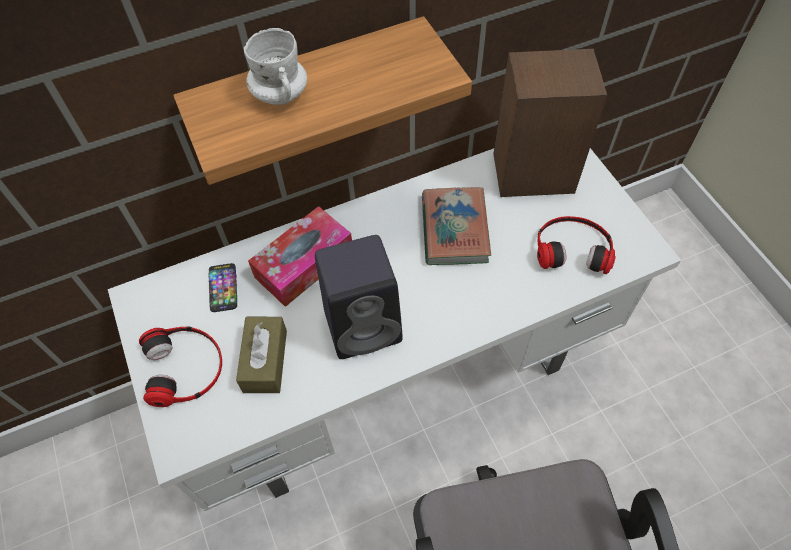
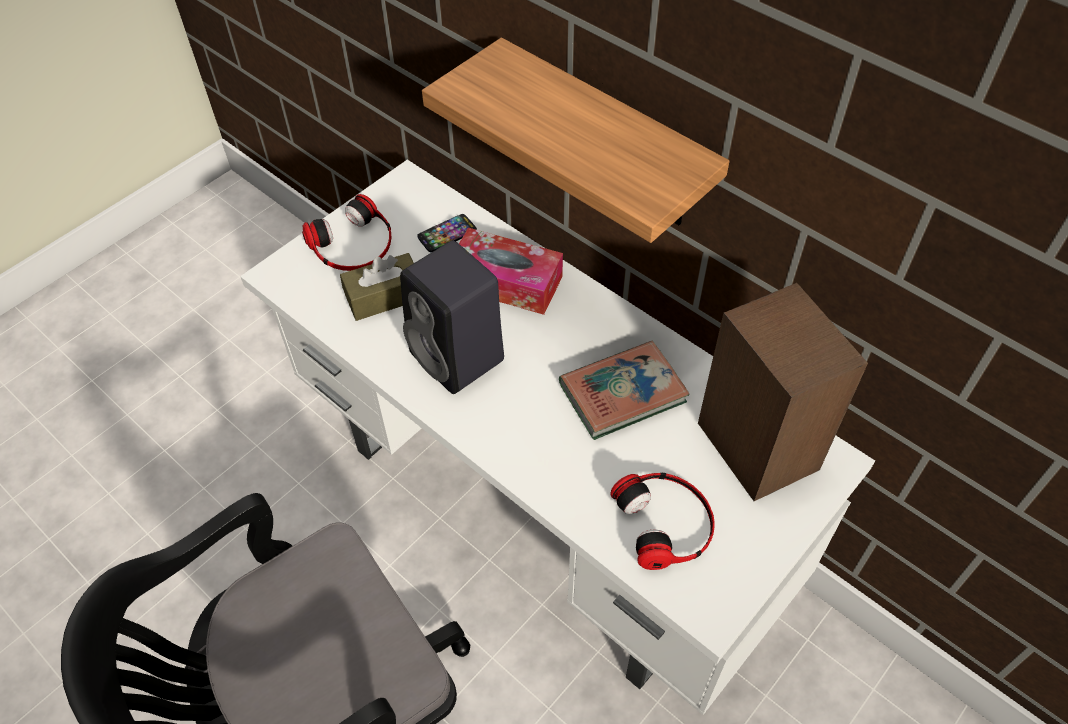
camera: 65 degrees right, 5 degrees down
white mug [244,28,307,105] -> none

